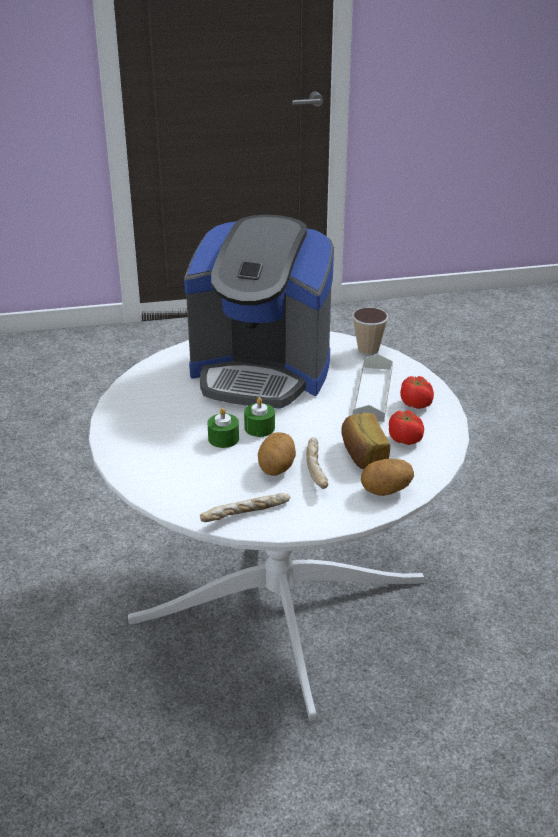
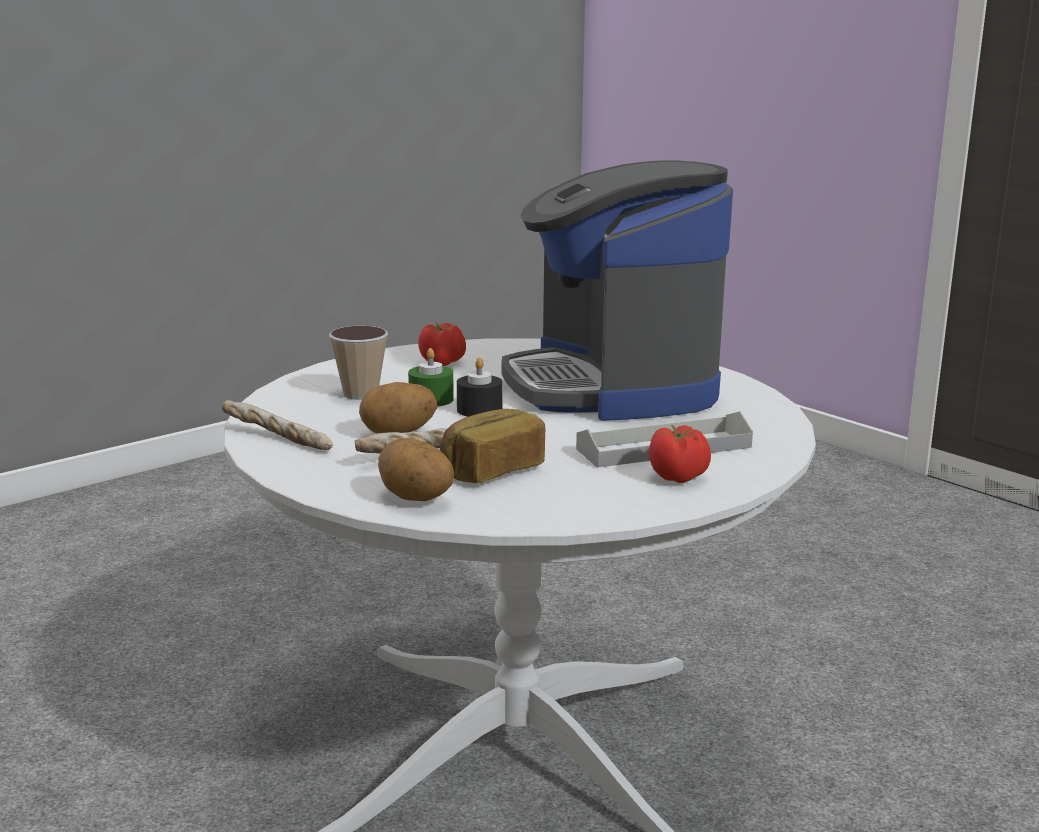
camera: 60 degrees right, 15 degrees down
green candle [244,397,275,437] -> black candle [457,357,503,417]
cup [352,307,389,355] -> cup moved to [329,326,388,400]
tomato [389,410,424,445] -> tomato moved to [418,323,466,366]

